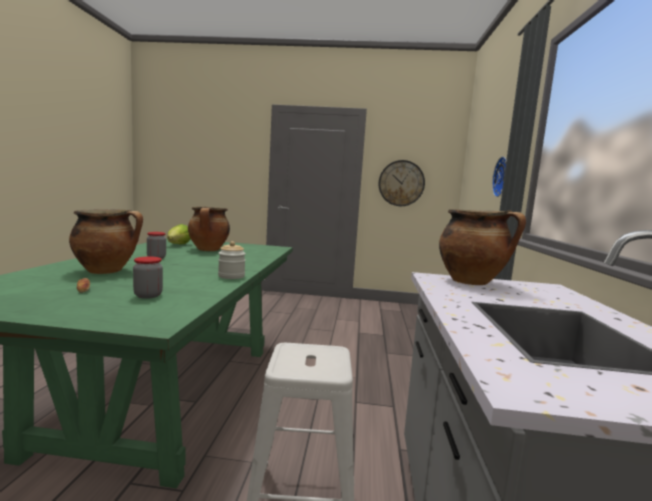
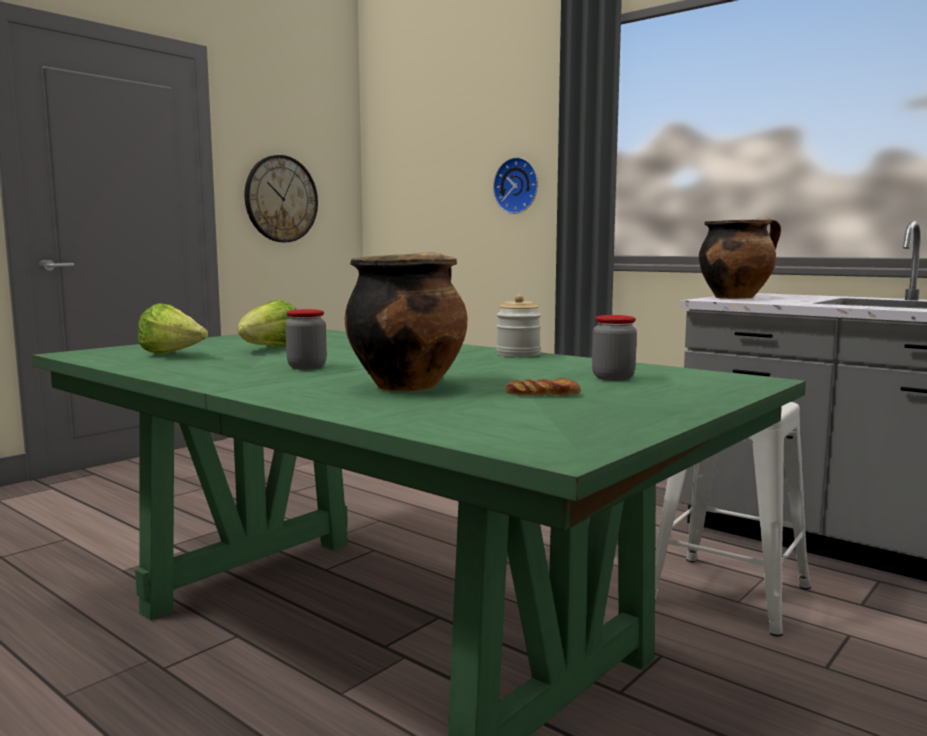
camera: 55 degrees left, 0 degrees up
cooking pot [188,207,230,251] -> lettuce [238,299,297,347]

